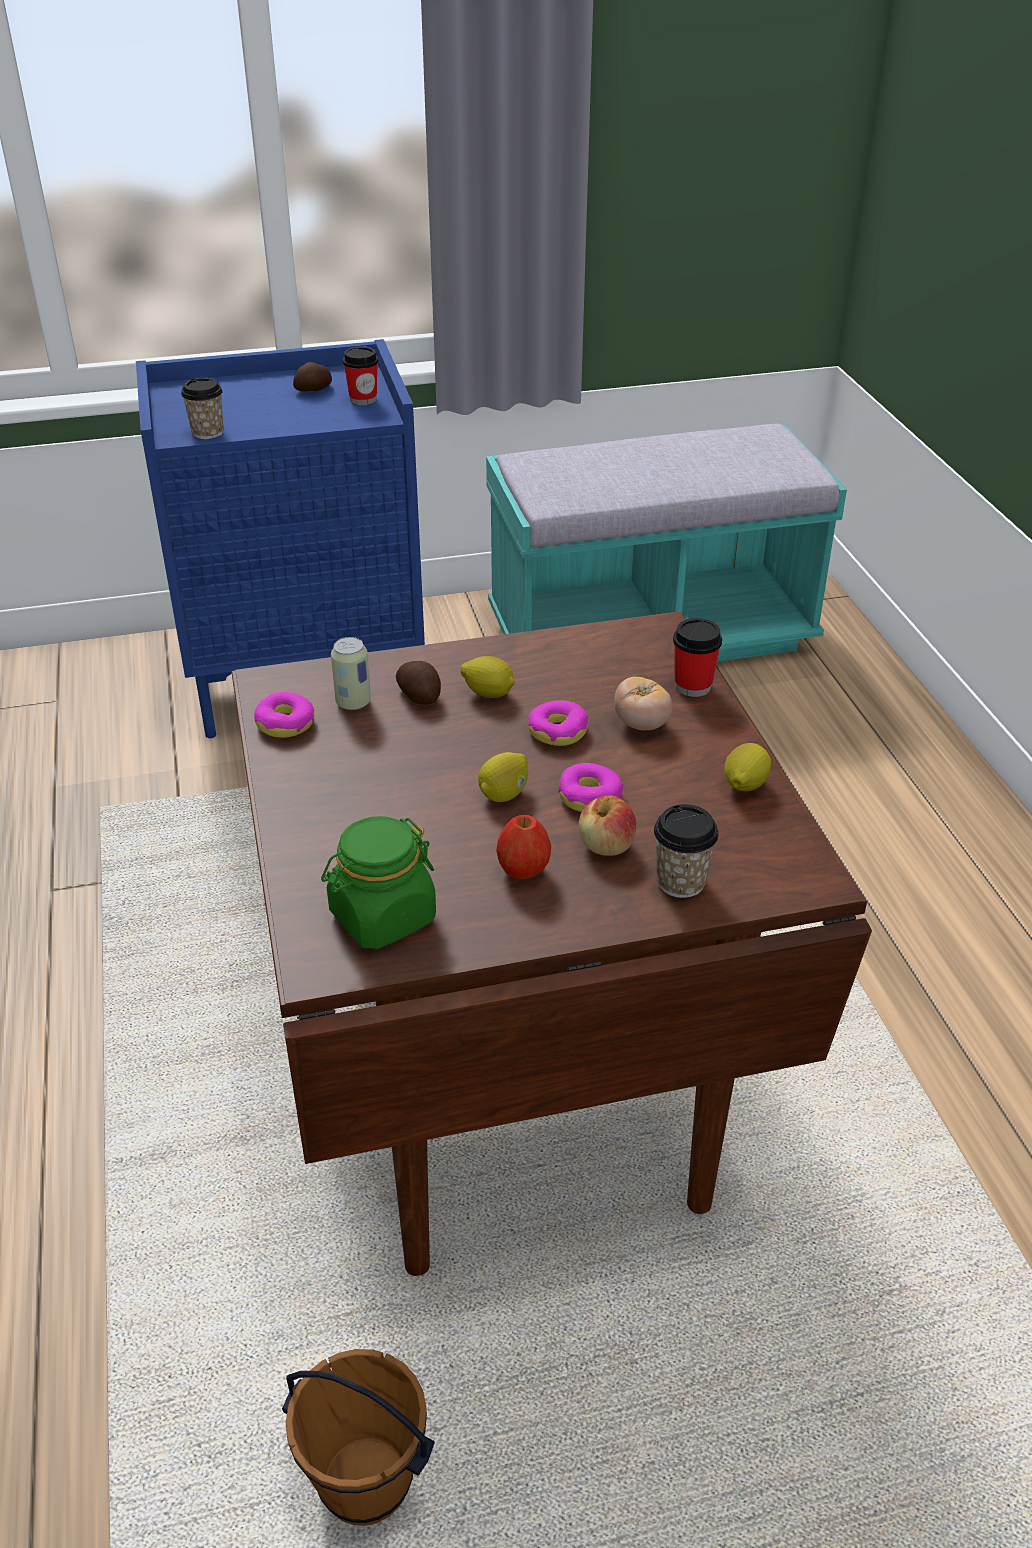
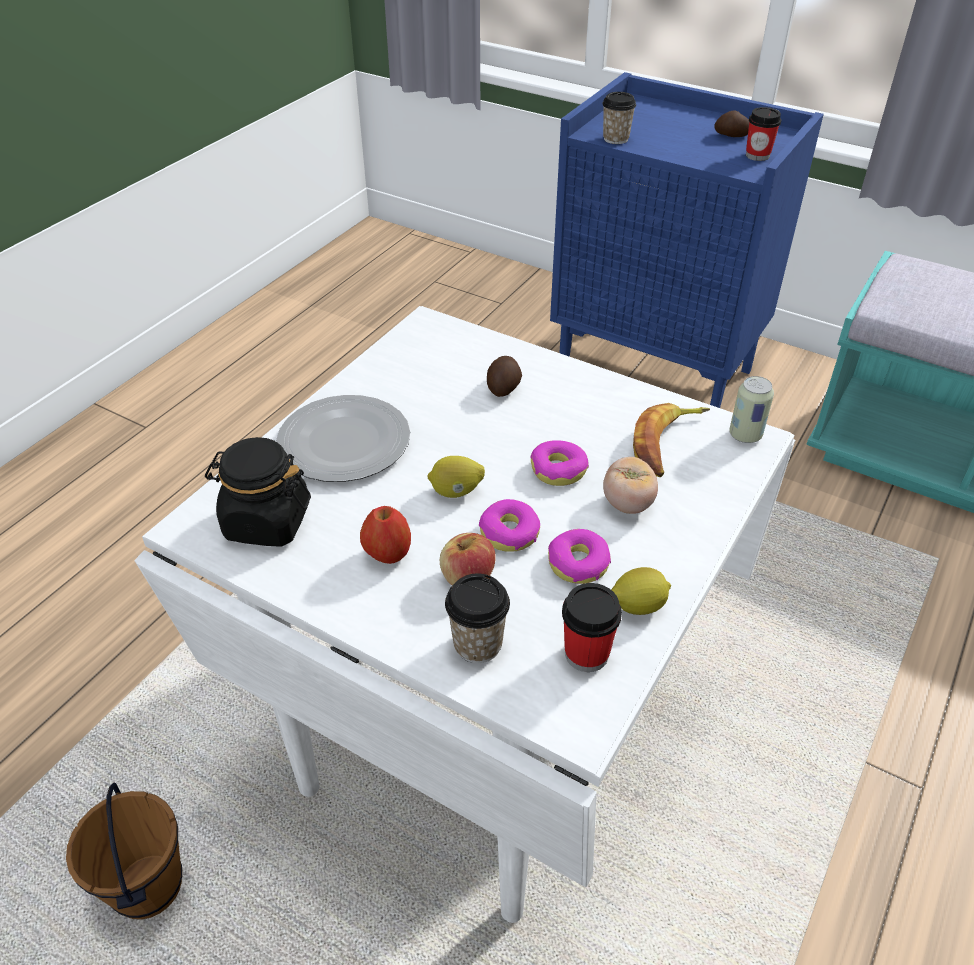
camera: 45 degrees right, 5 degrees up
brown dining table [232,612,872,1276] -> white dining table [134,306,795,923]
donut [254,692,315,738] -> donut moved to [548,529,611,584]
green jar [321,816,436,949] -> black jar [205,437,311,547]
can [331,637,371,710] -> can moved to [729,376,774,443]
lemon [461,656,514,698] -> none
cup [673,618,722,697] -> cup moved to [562,583,622,672]
none -> plate [276,395,410,482]
none -> banana [633,403,710,477]

